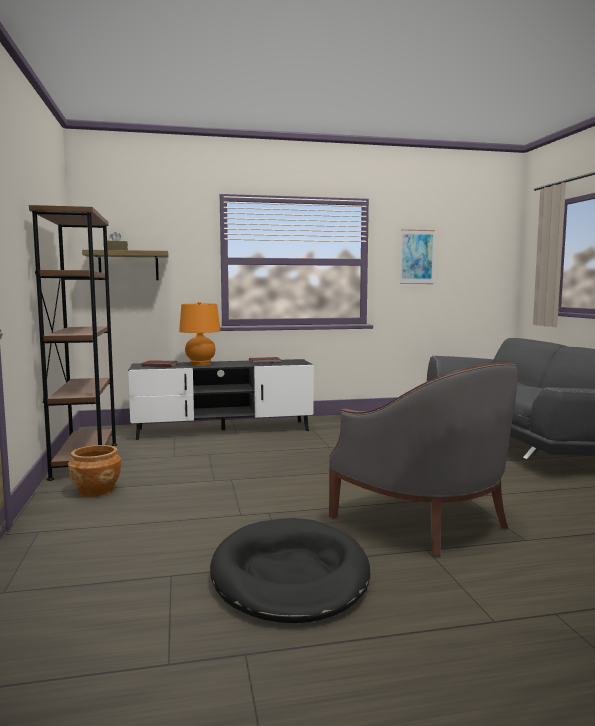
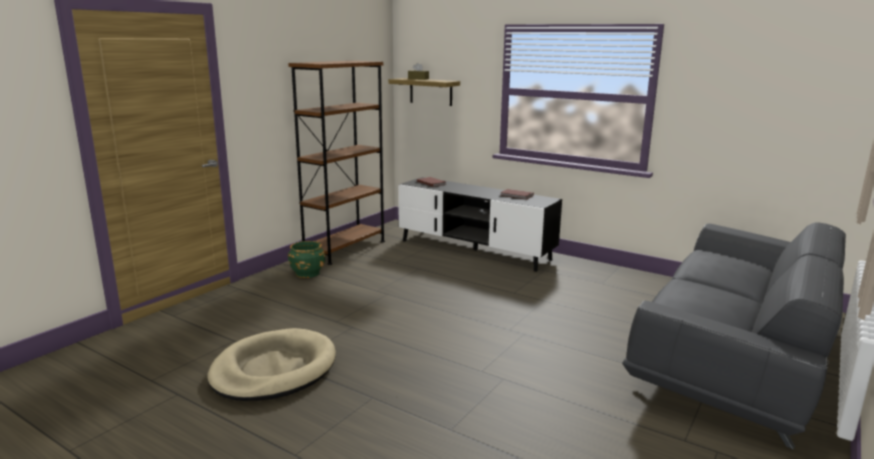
camera: 45 degrees right, 10 degrees up
brown planter [68,445,121,497] -> green planter [288,241,325,278]
orange table lamp [179,301,221,366] -> none
black dog bed [210,518,371,623] -> beige dog bed [207,328,336,401]
grey armchair [329,362,517,557] -> none
picture [400,229,435,284] -> none

